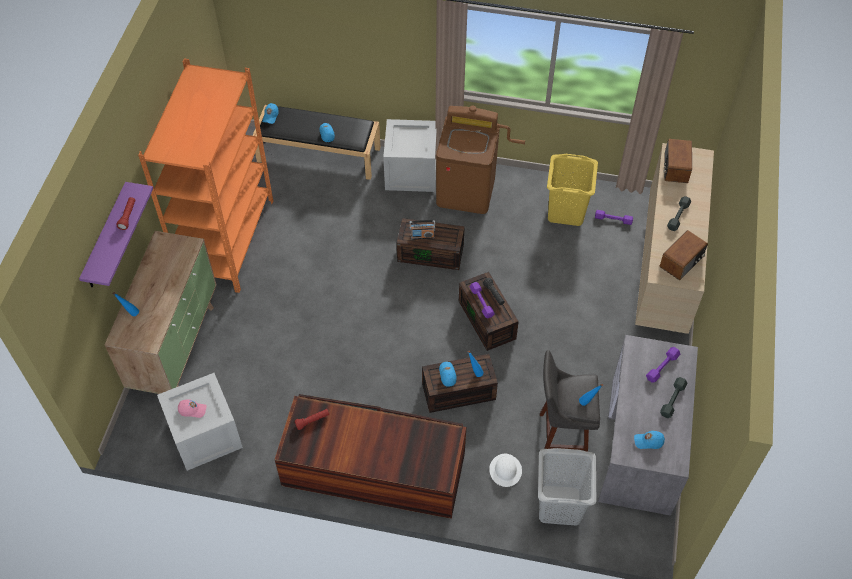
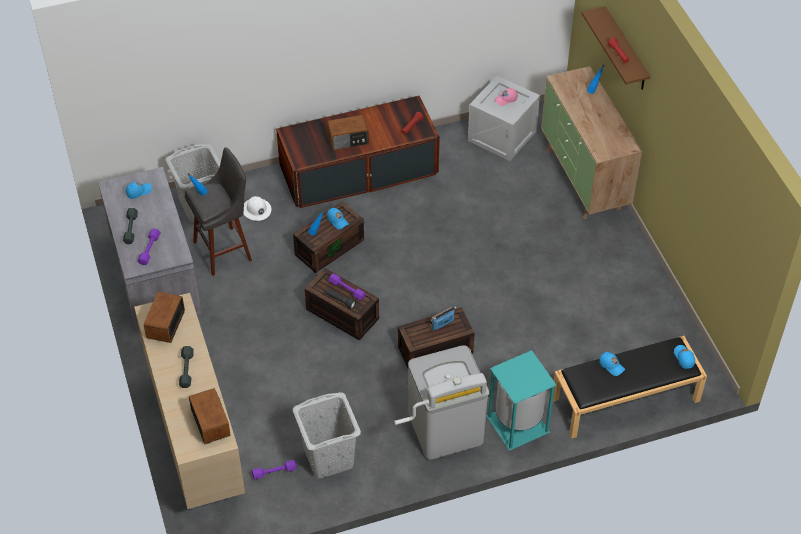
camera: 150 degrees right, 5 degrees down
purple shelf [79,182,153,287] -> brown shelf [582,6,650,90]
orange bookcase [138,58,273,293] -> none
crate [383,119,437,192] -> turquoise trash can [487,350,557,451]
brown washing machine [436,106,525,214] -> grey washing machine [394,345,490,459]
yellow laundry basket [547,154,598,226] -> grey laundry basket [293,392,361,479]
none -> radio [327,115,369,150]

